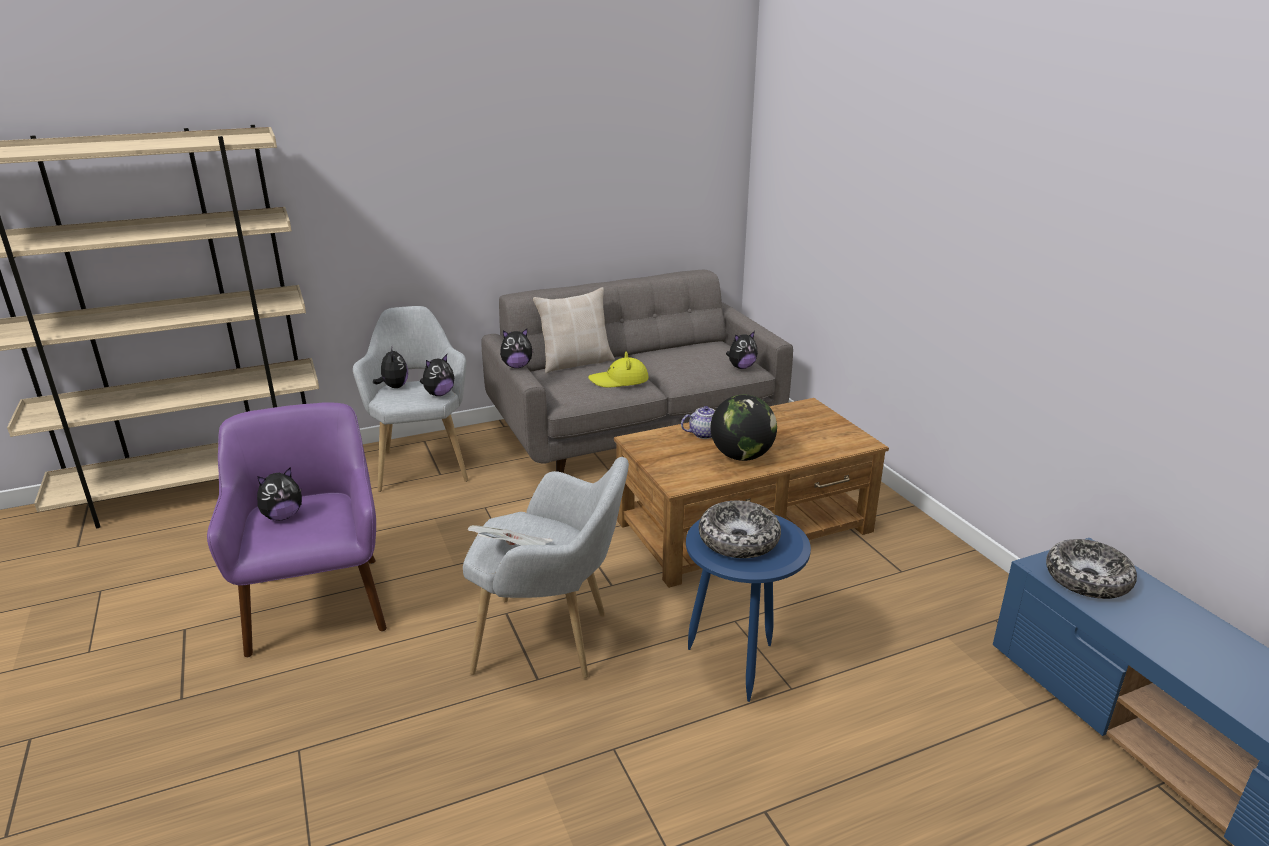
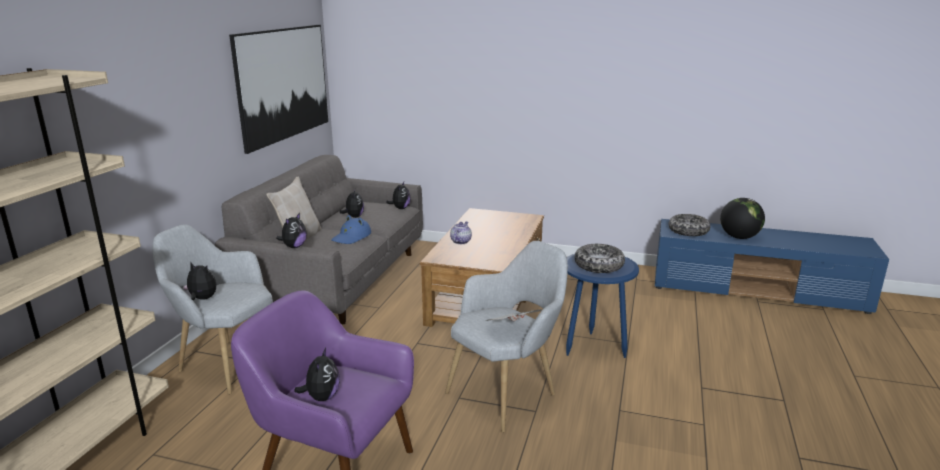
camera: 50 degrees left, 5 degrees down
plush toy [420,354,454,396] -> plush toy moved to [339,189,364,218]
yellow hat [588,352,649,387] -> blue hat [331,215,371,244]
globe [710,395,777,461] -> globe moved to [720,198,765,239]
none -> picture [229,25,328,154]

